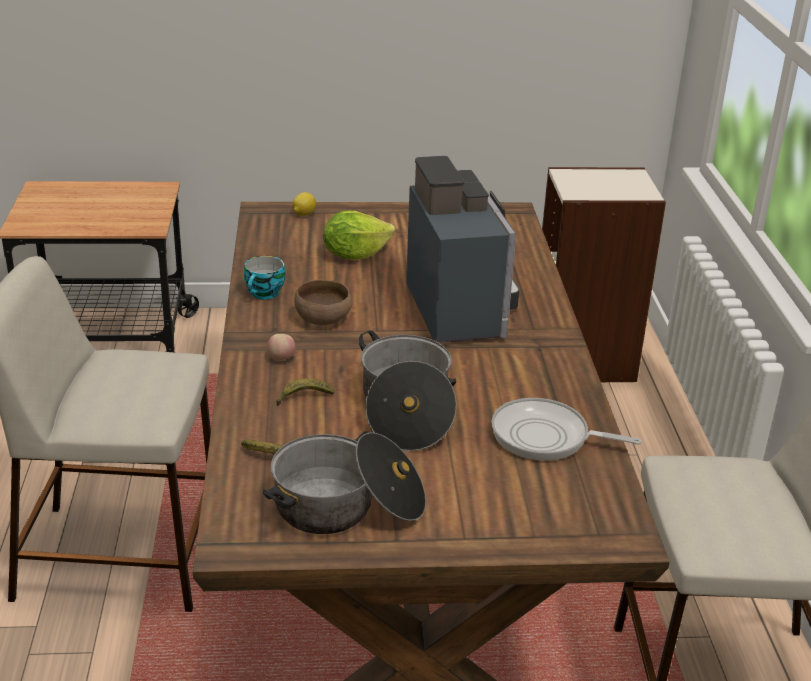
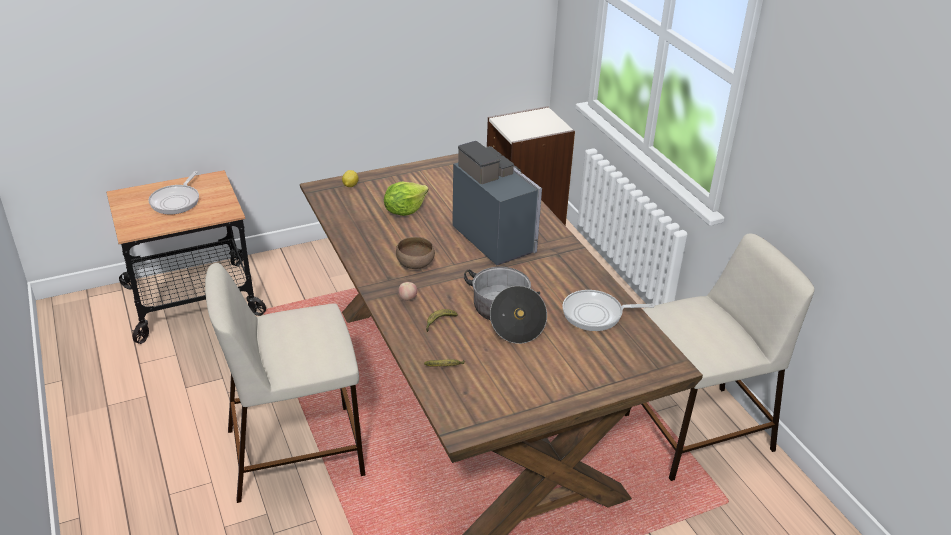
camera: 20 degrees left, 5 degrees up
cup [244,256,285,299] -> none
cooking pot [263,431,426,534] -> none
none -> frying pan [149,171,199,214]

